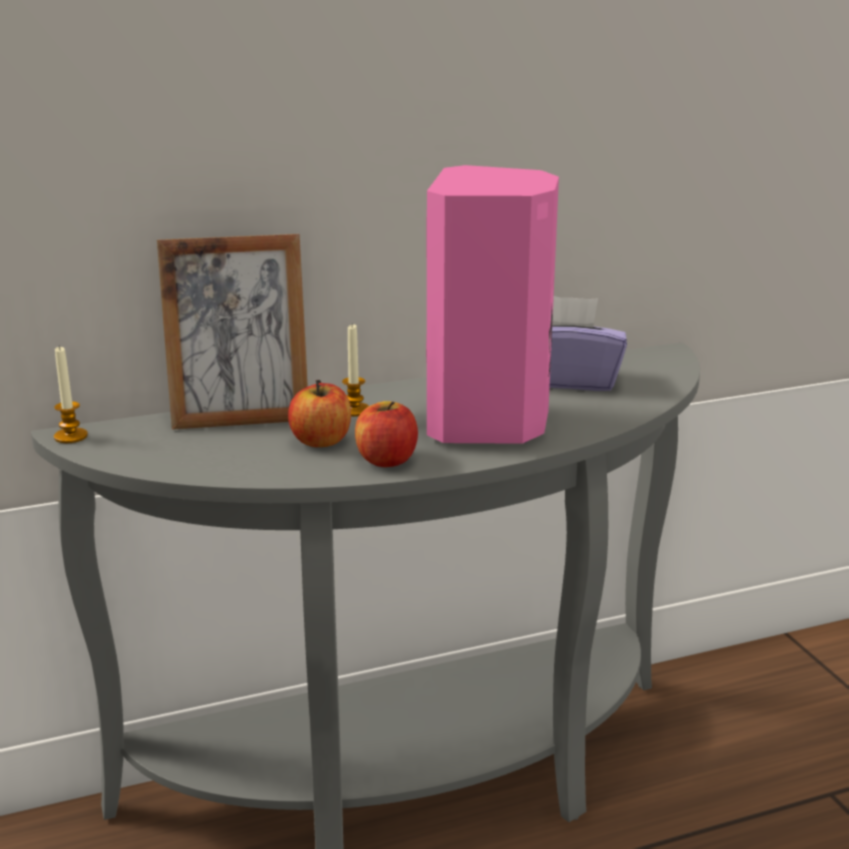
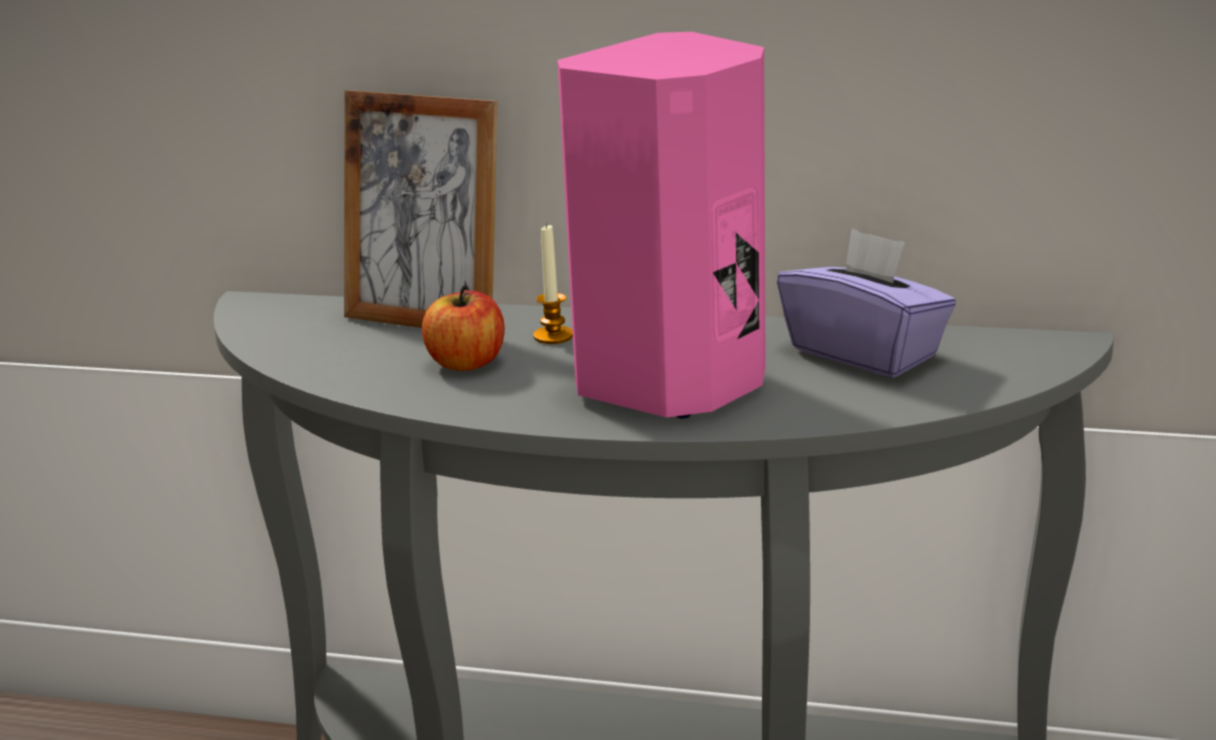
camera: 35 degrees right, 0 degrees up
candle [54,345,88,443] -> none
apple [355,401,418,467] -> none

